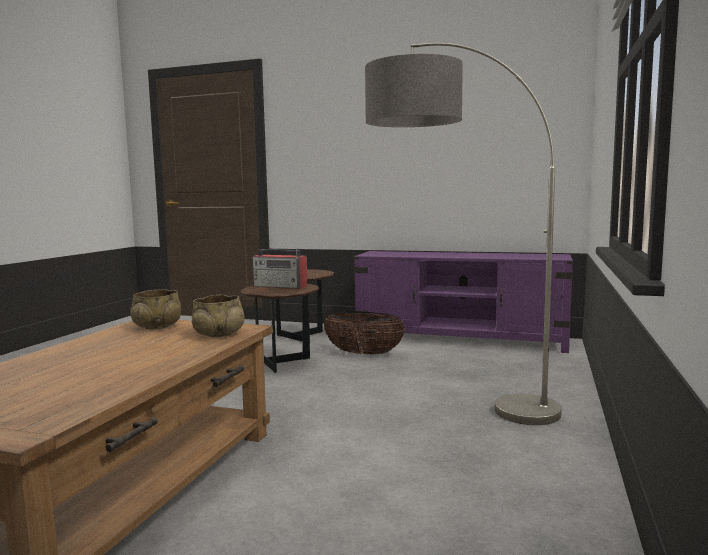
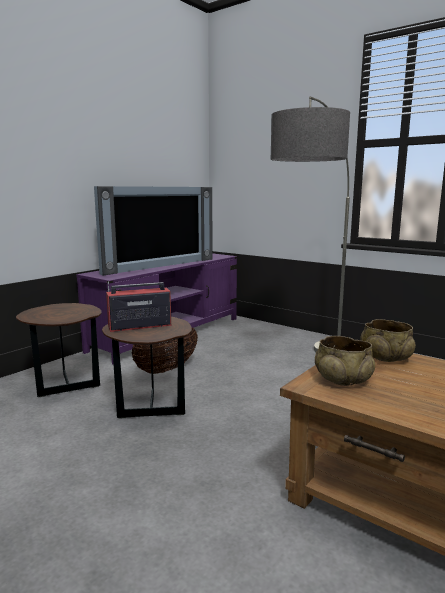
camera: 70 degrees left, 5 degrees up
radio [252,249,307,289] -> radio turned 150 degrees counterclockwise [106,281,171,332]
none -> television [94,186,213,276]

